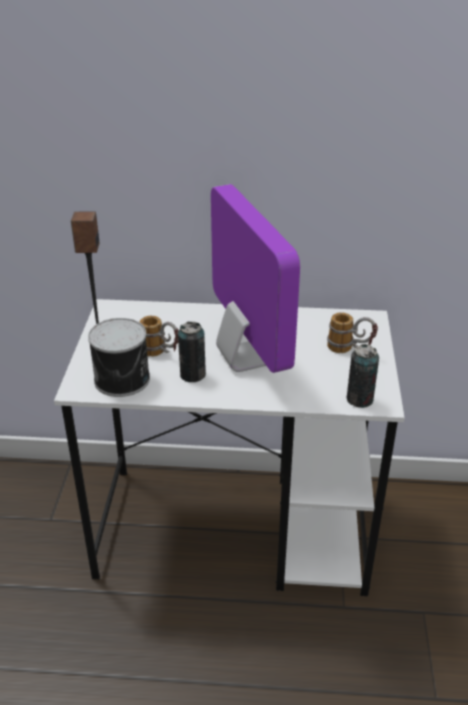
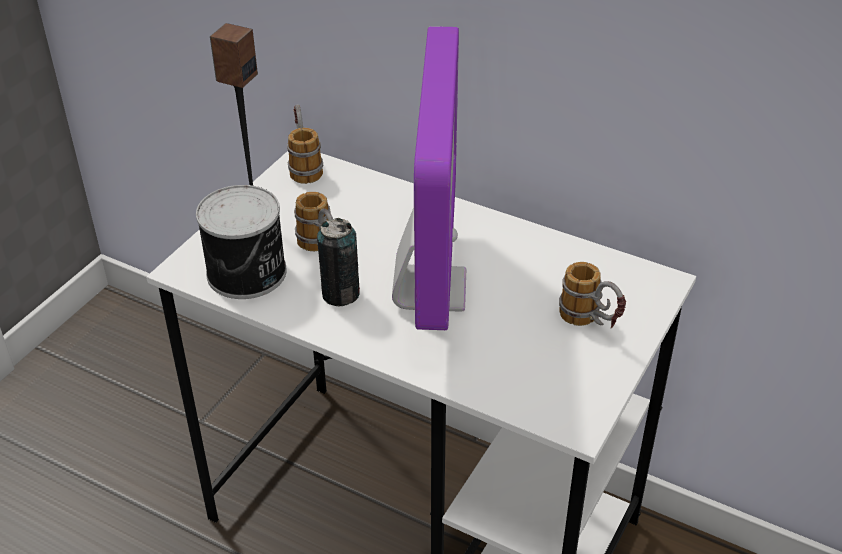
camera: 25 degrees right, 5 degrees up
can [347,344,379,408] -> none
none -> mug [287,104,323,184]

